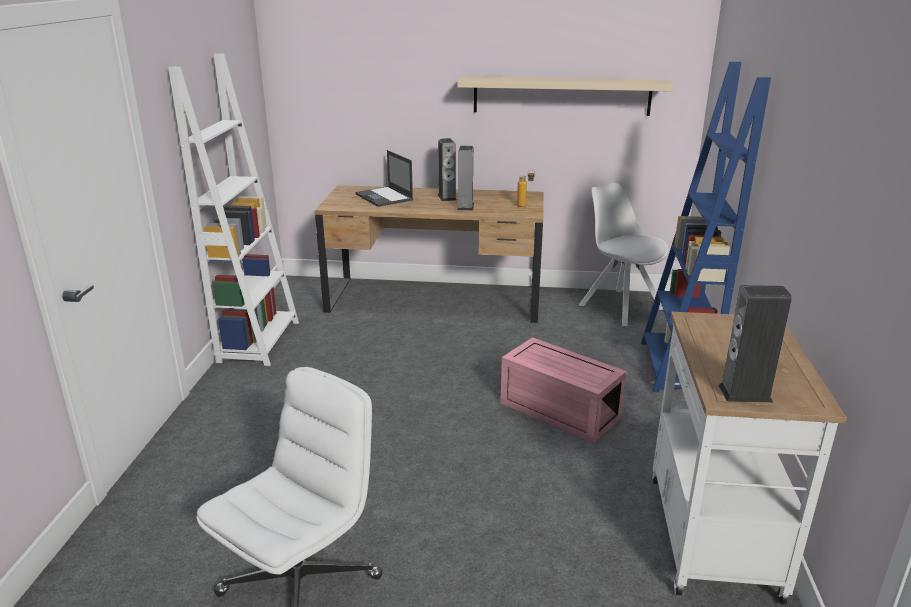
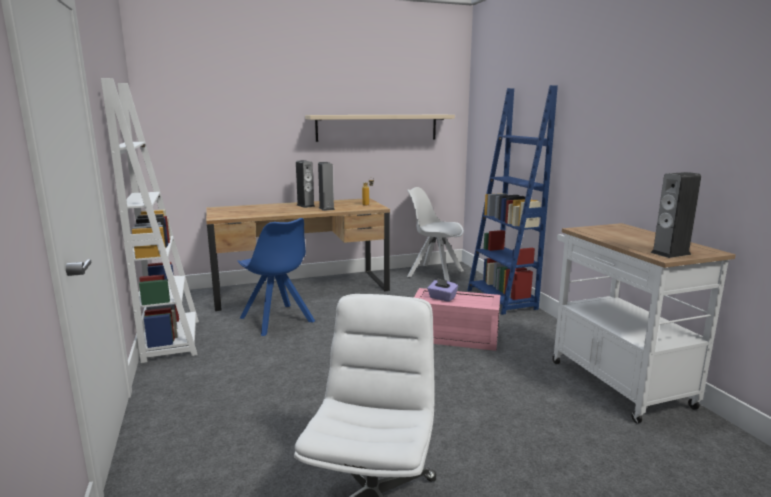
camera: 25 degrees left, 10 degrees down
laptop [355,150,413,207] -> none
none -> blue chair [238,218,315,336]
none -> purple tissue box [427,278,458,302]

